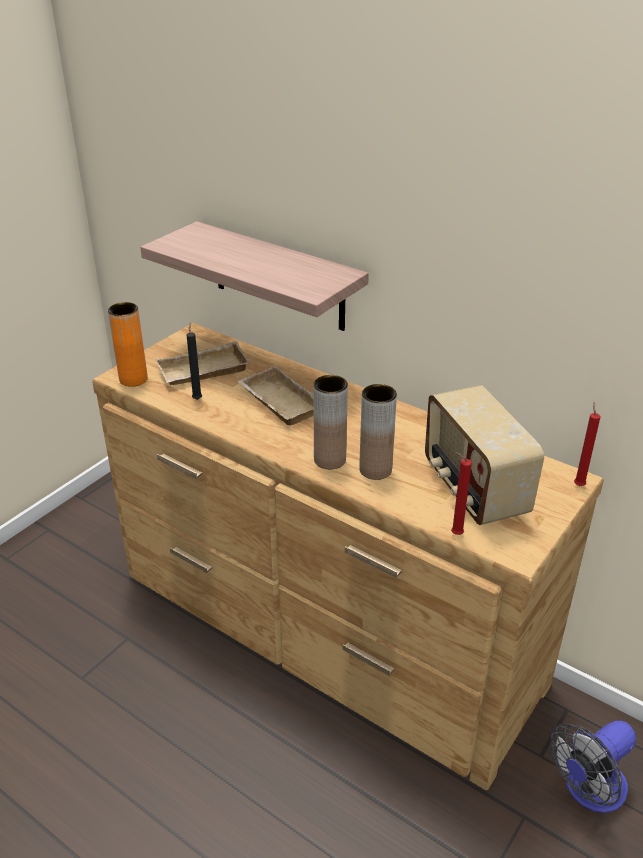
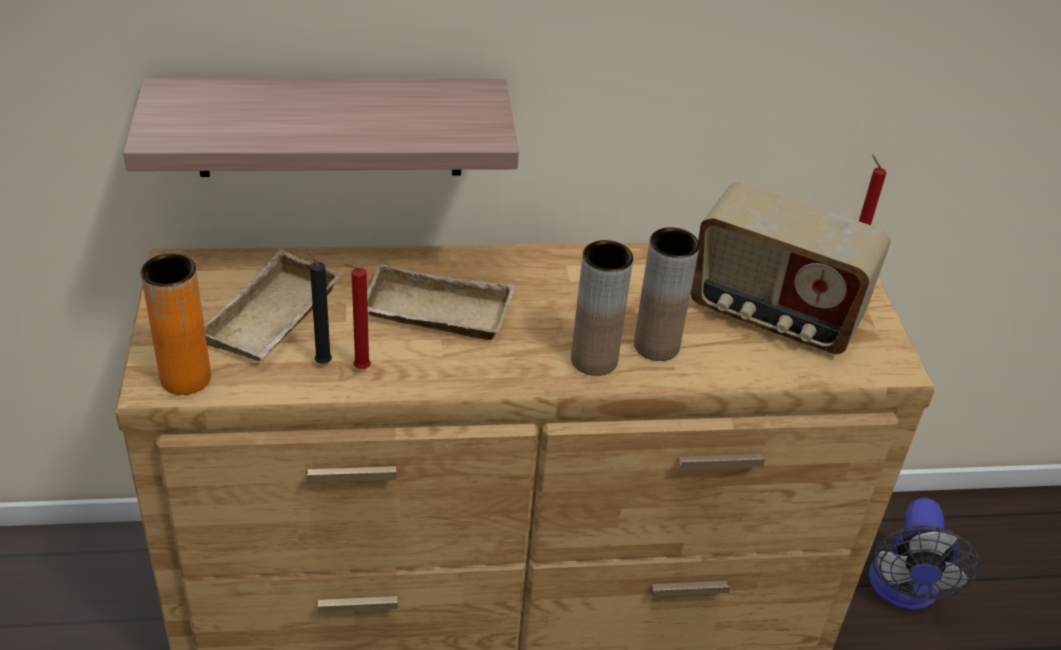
camera: 45 degrees left, 5 degrees up
red candle [451,452,472,535] -> red candle moved to [345,264,371,369]

